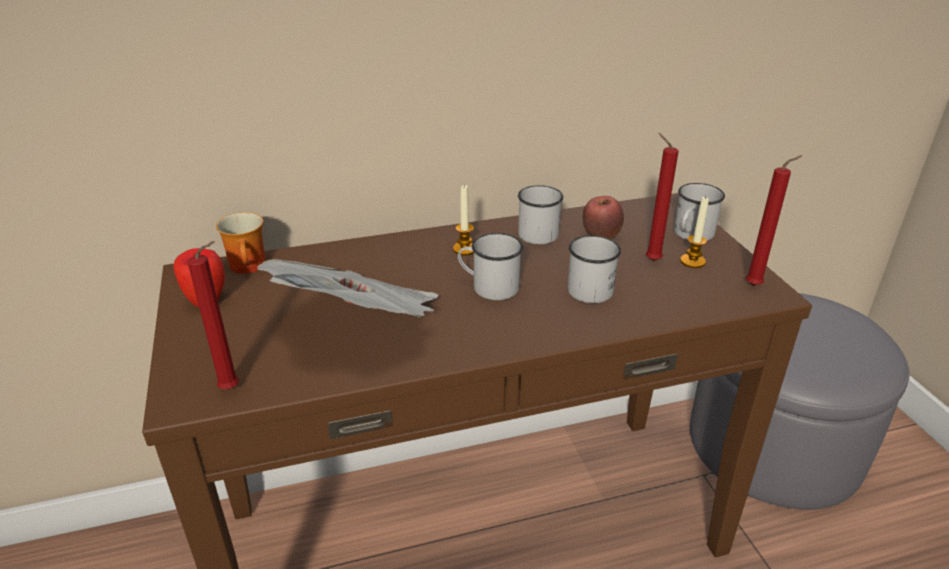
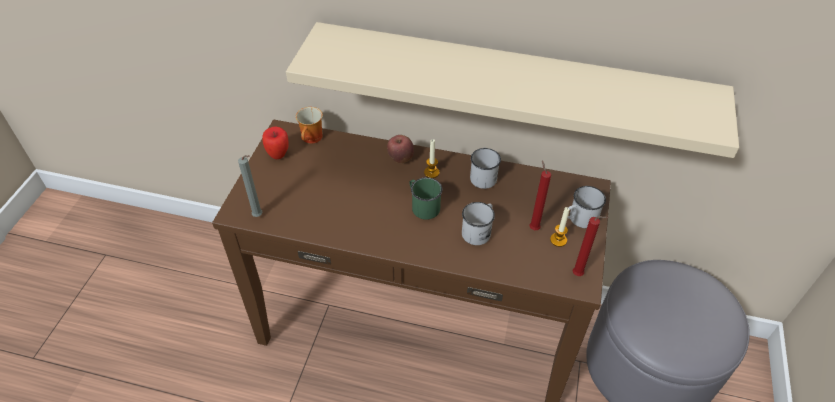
camera: 30 degrees right, 15 degrees up
red candle [188,241,239,389] -> grey candle [238,155,263,217]
newspaper [257,259,439,317] -> none
white mug [458,233,523,300] -> green mug [409,177,443,220]
apple [583,196,624,239] -> apple moved to [387,135,414,163]
none -> beige shelf [286,22,739,158]

